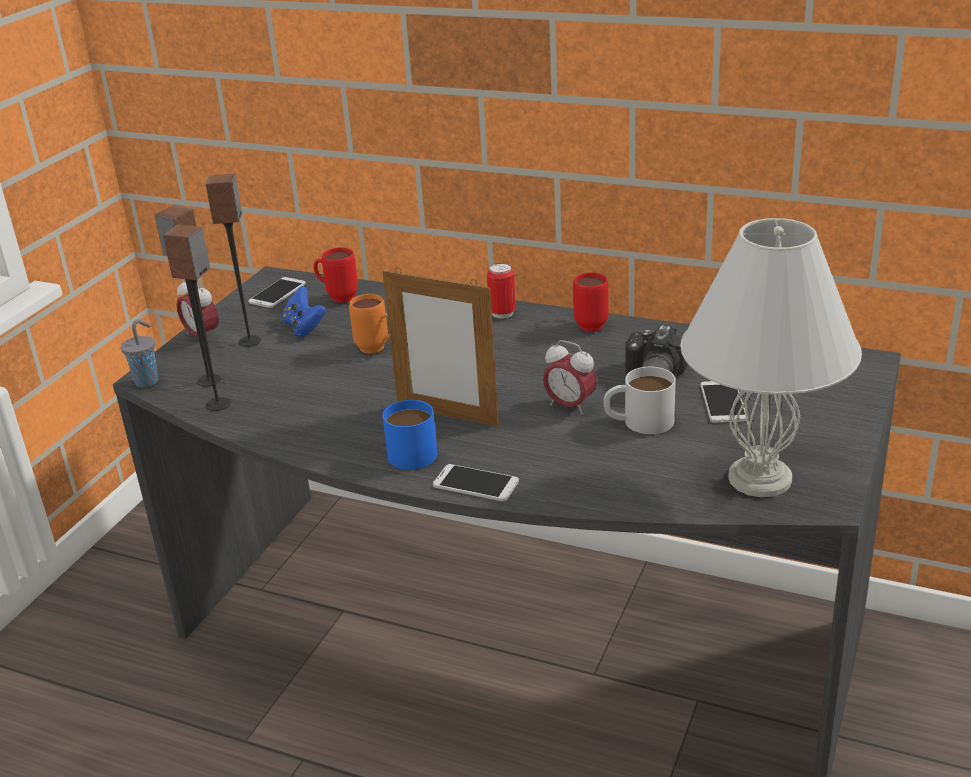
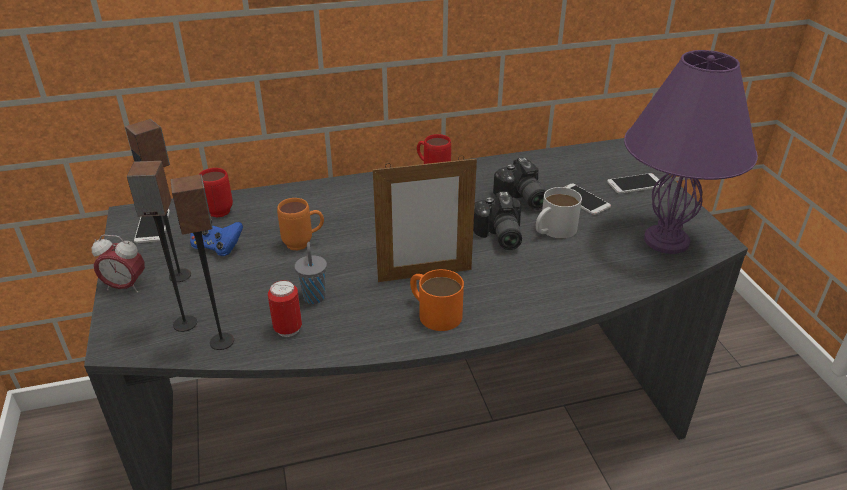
camera: 40 degrees left, 5 degrees up
grey cup [121,320,158,387] -> grey cup moved to [294,242,327,304]
blue mug [382,400,437,470] -> orange mug [410,269,464,331]
phone [433,464,519,501] -> phone moved to [607,173,664,194]
can [487,263,516,318] -> can moved to [268,280,302,337]
alarm clock [543,340,597,415] -> camera [473,191,522,250]
white table lamp [681,218,862,497] -> purple table lamp [624,50,758,254]

